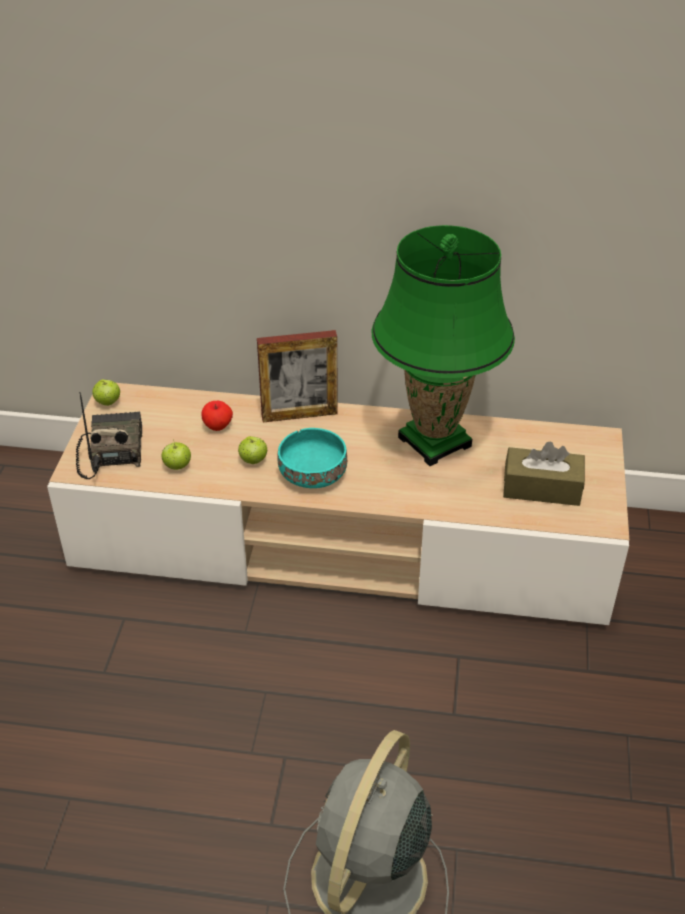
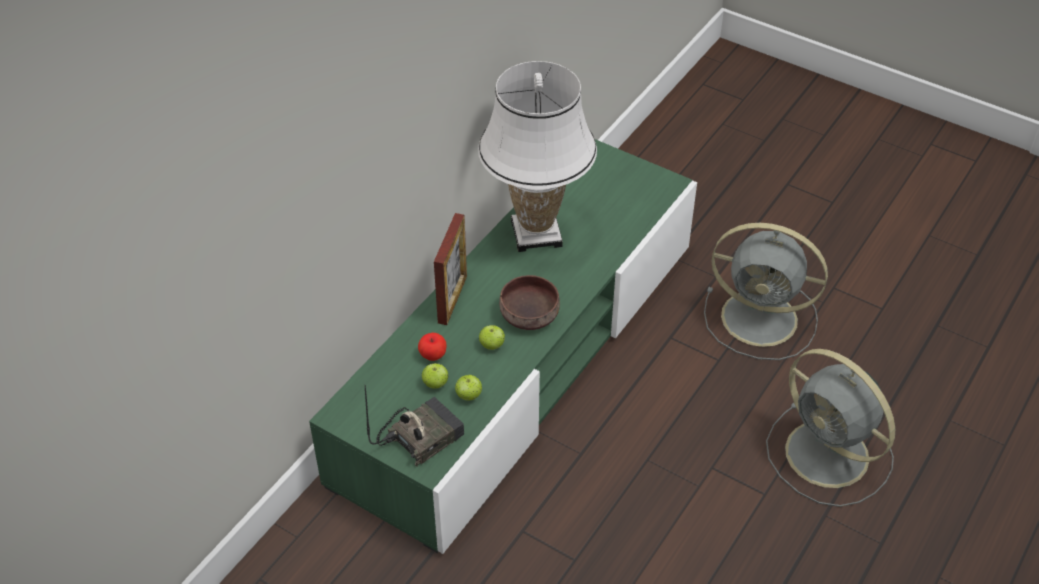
camera: 65 degrees left, 5 degrees up
beige tv stand [47,383,629,625] -> green tv stand [309,139,697,554]
radio [76,392,142,479] -> radio turned 120 degrees clockwise [365,385,464,467]
apple [92,380,120,406] -> apple moved to [422,363,448,389]
turquoise bowl [277,428,347,488] -> brown bowl [499,275,560,330]
green table lamp [372,225,515,466] -> white table lamp [478,61,597,252]
brown tissue box [503,442,585,506] -> none
none -> grey fan [704,223,828,360]

